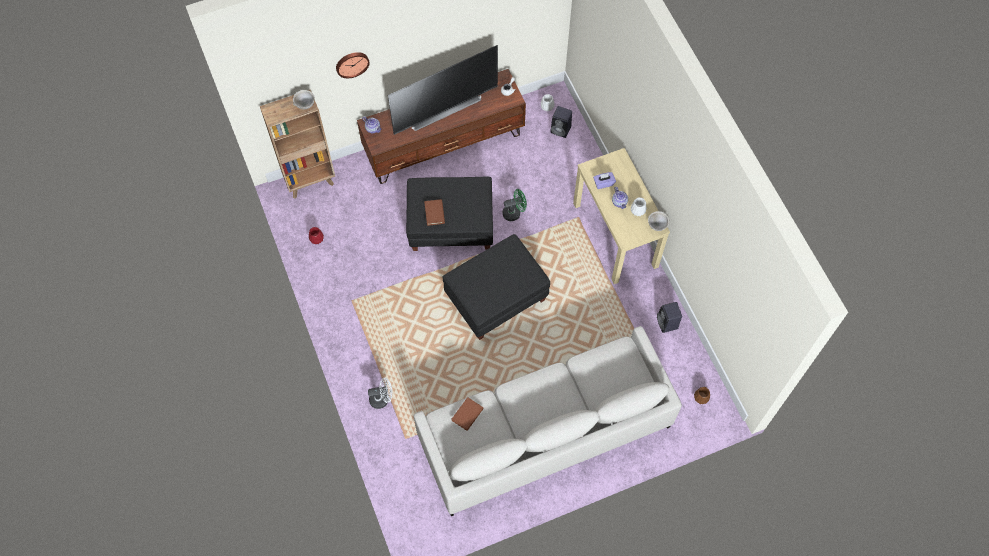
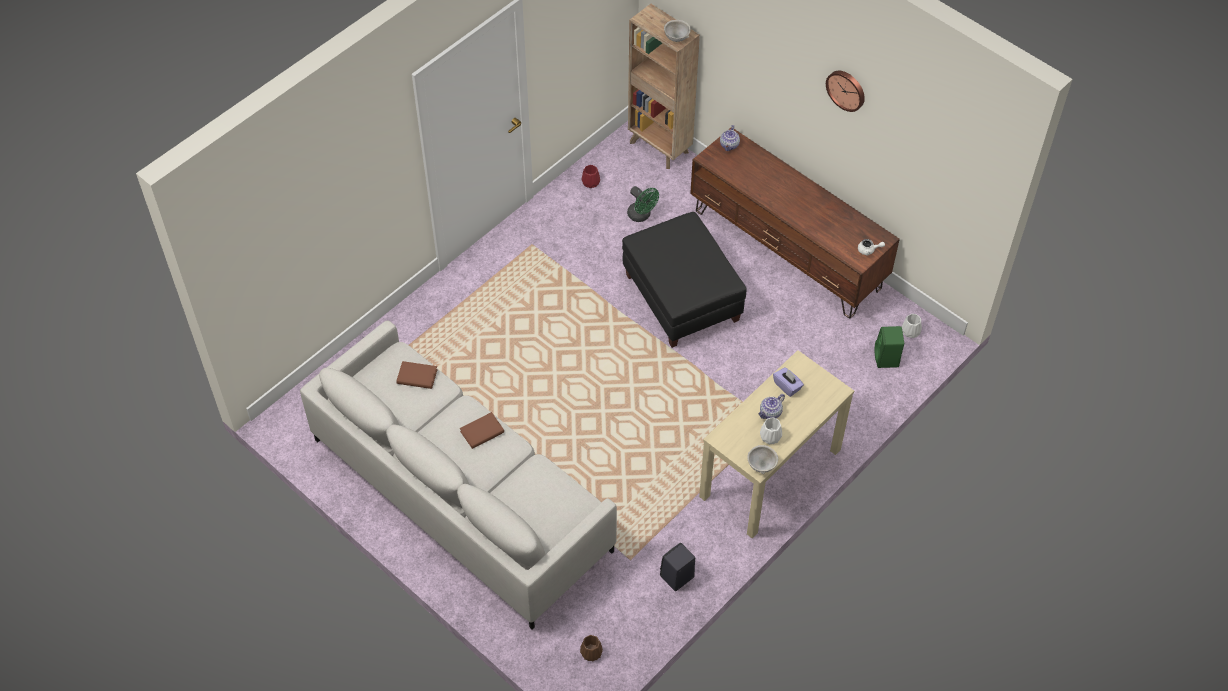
camera: 65 degrees right, 10 degrees down
wall clock [336,52,370,78] -> wall clock moved to [826,71,865,112]
white fan [368,377,392,409] -> none
television [388,45,498,135] -> none
brown book [424,199,445,226] -> brown book moved to [460,412,504,449]
black ottoman [442,234,550,340] -> none
green fan [503,189,527,221] -> green fan moved to [627,186,659,222]
black speaker [550,106,572,138] -> green speaker [875,326,904,368]

